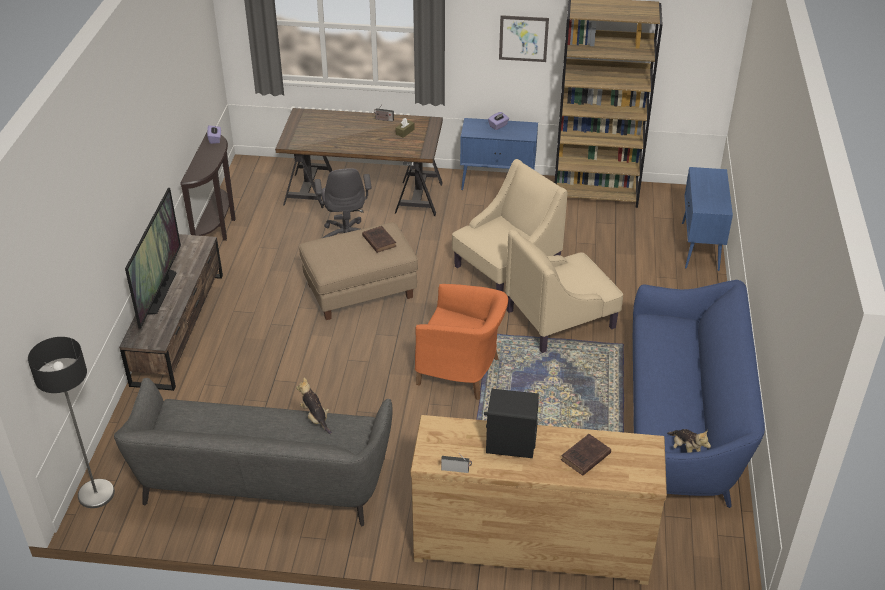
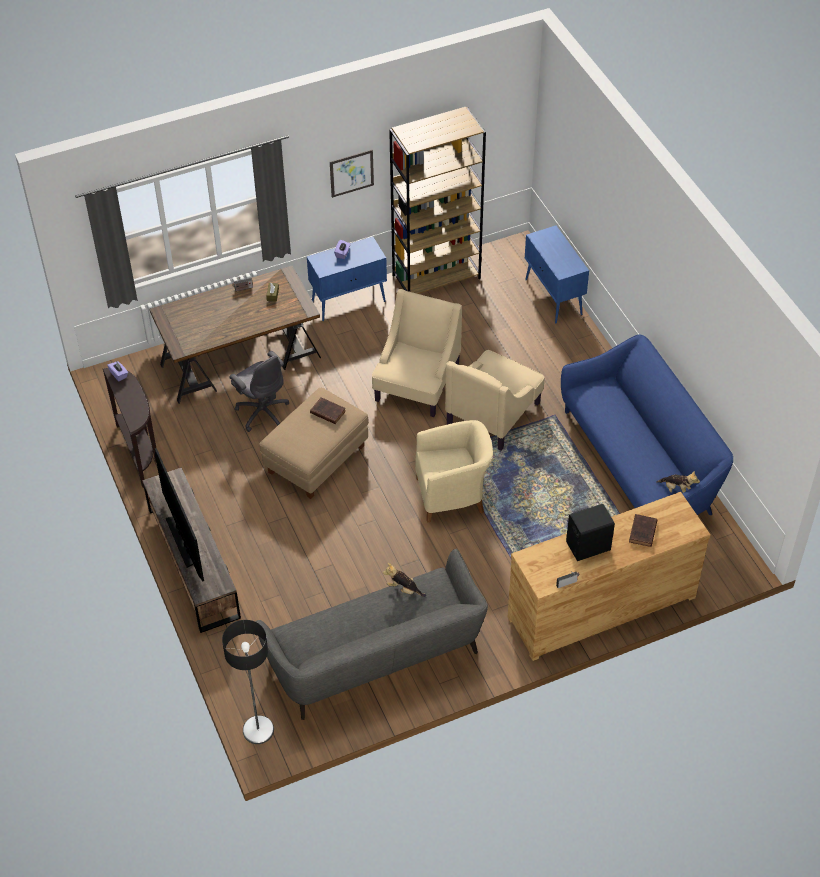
camera: 30 degrees left, 10 degrees up
orange armchair [415,284,508,400] -> beige armchair [415,420,493,523]

